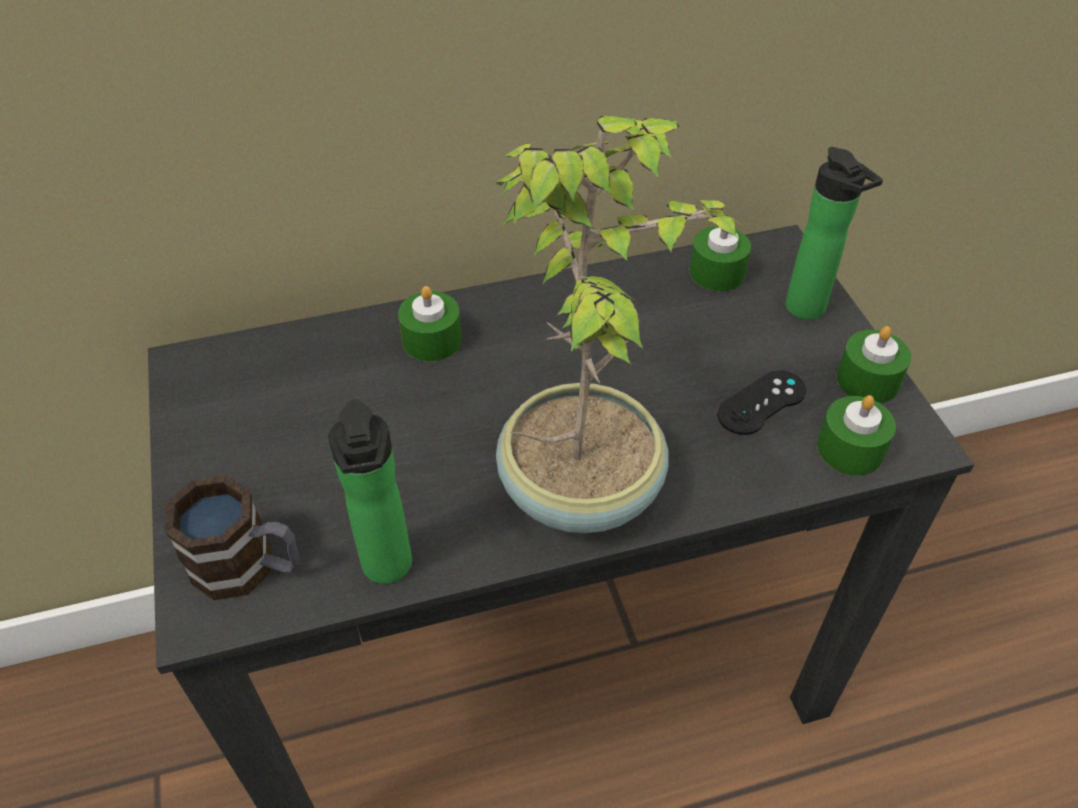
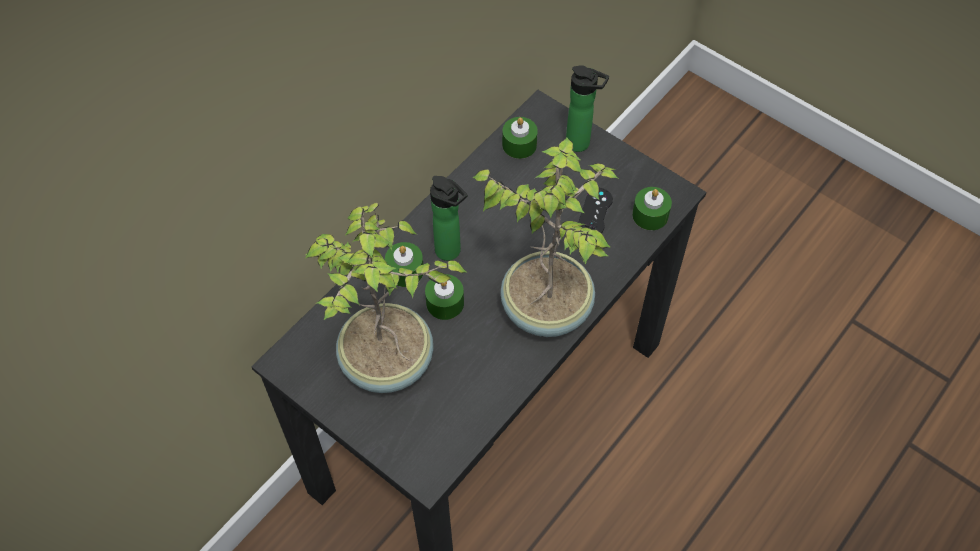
camera: 35 degrees left, 10 degrees up
mug [164,475,300,600] -> none
bottle [328,399,412,584] -> bottle moved to [430,176,468,261]
green candle [837,326,911,403] -> green candle moved to [425,274,464,320]
none -> potted plant [305,203,467,393]

